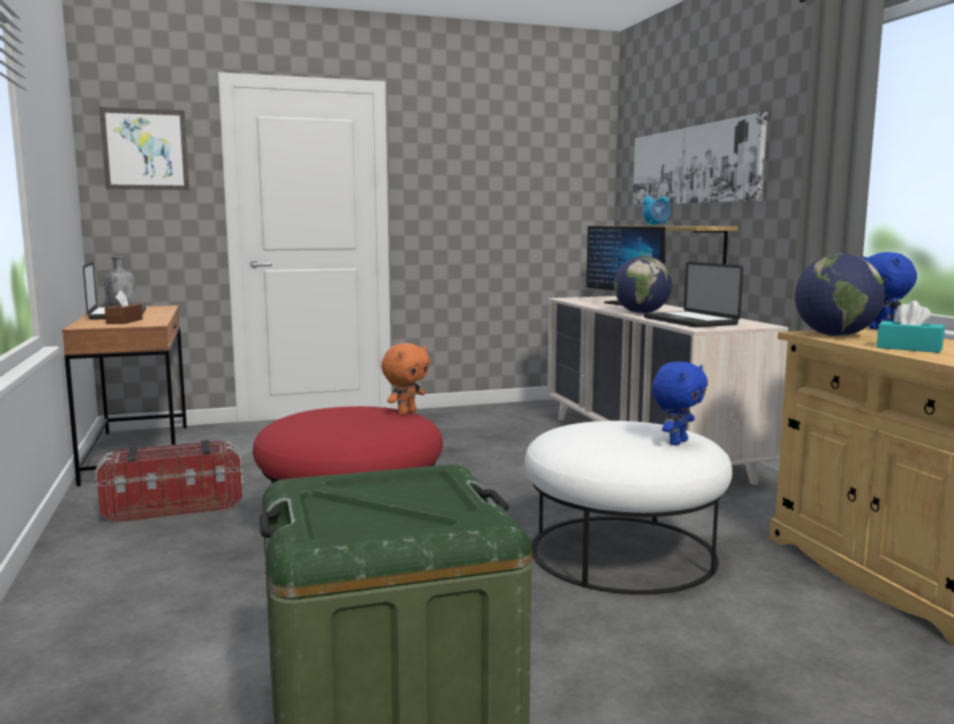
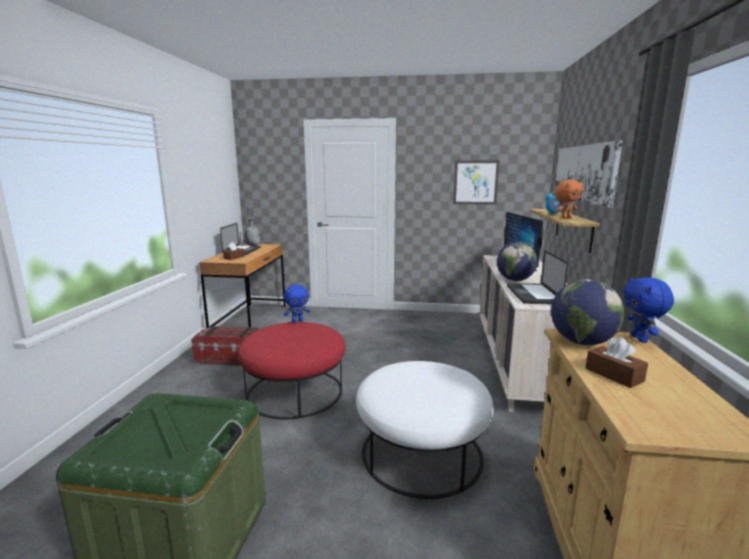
camera: 25 degrees right, 5 degrees up
picture [99,107,189,190] -> picture moved to [453,160,500,205]
orange plush toy [381,343,430,415] -> orange plush toy moved to [555,180,583,219]
blue plush toy [652,361,708,446] -> blue plush toy moved to [284,284,310,323]
turquoise tissue box [877,301,945,353] -> brown tissue box [585,337,648,388]

